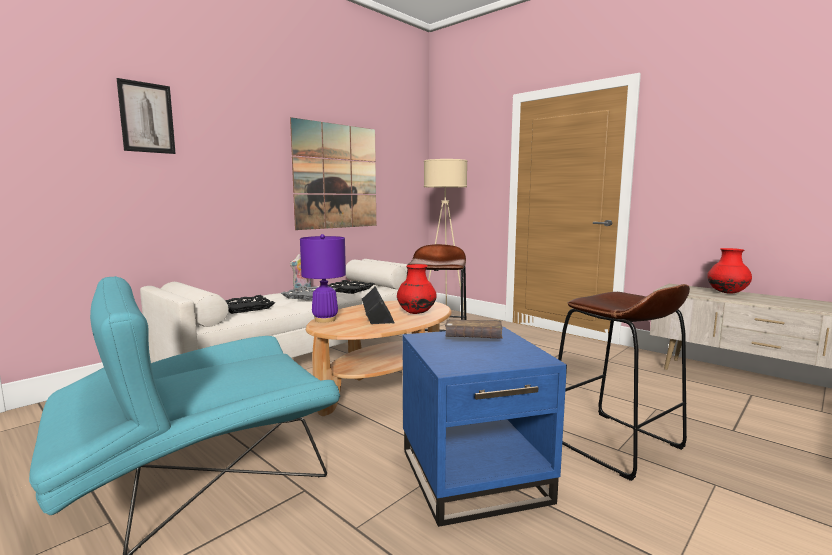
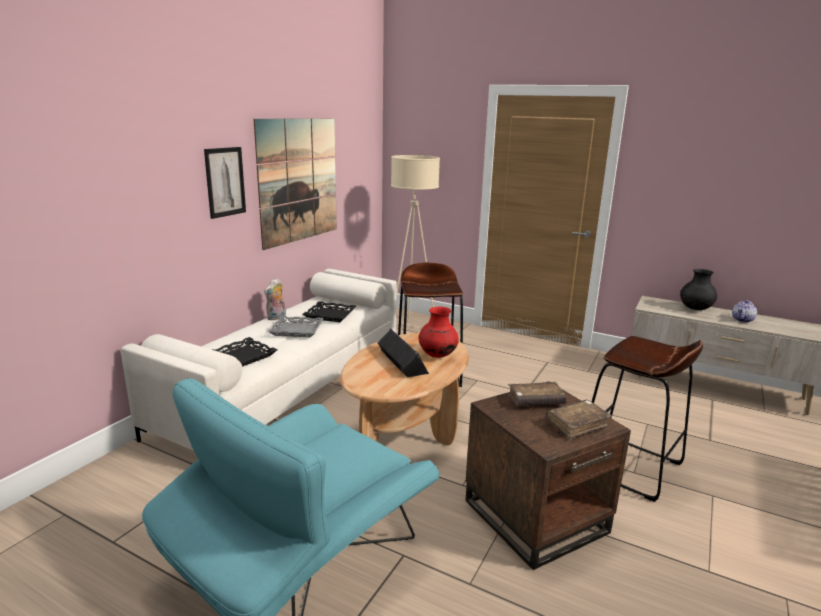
camera: 15 degrees left, 10 degrees up
picture [117,78,176,154] -> picture moved to [204,147,246,219]
purple table lamp [300,234,346,323] -> none
blue side table [402,327,567,527] -> brown side table [466,381,631,570]
red vase [707,248,752,294] -> black vase [680,269,717,310]
none -> brown book [546,400,612,440]
none -> teapot [732,300,757,323]

